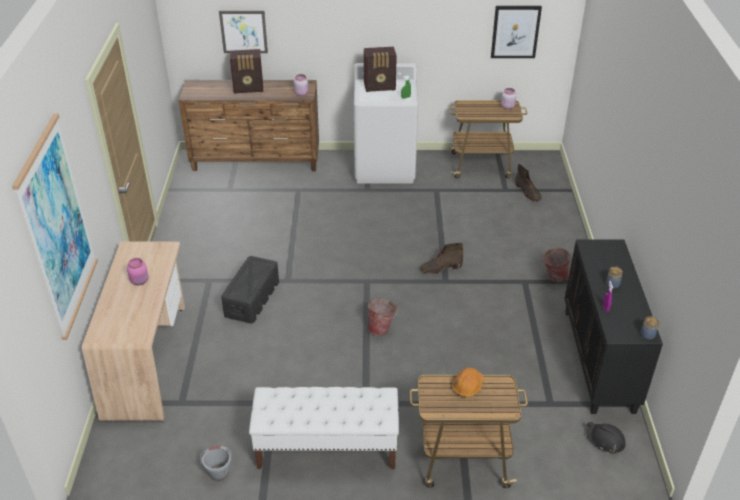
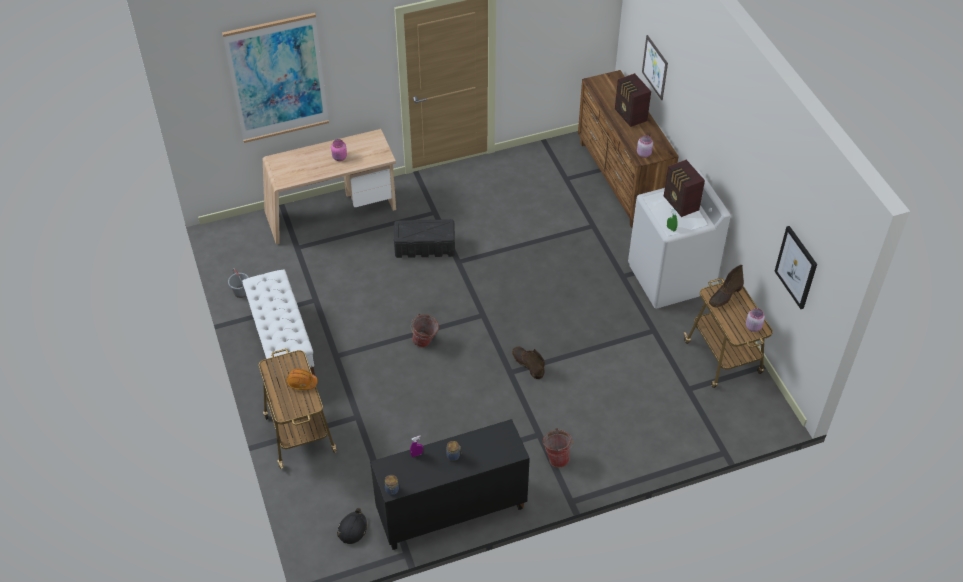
camera: 70 degrees right, 10 degrees up
brown boot [515,164,542,201] -> brown boot moved to [709,265,744,308]

